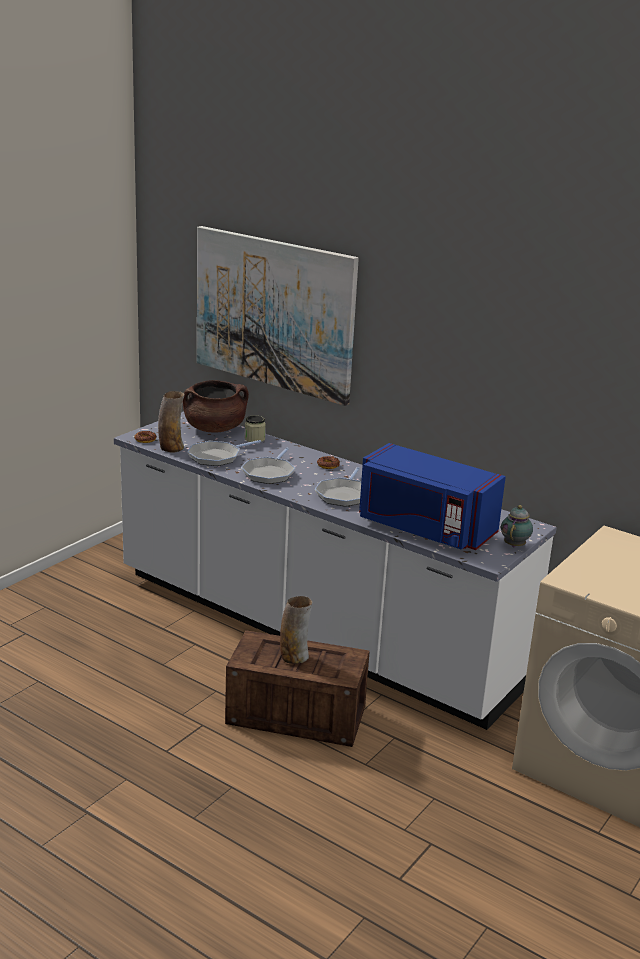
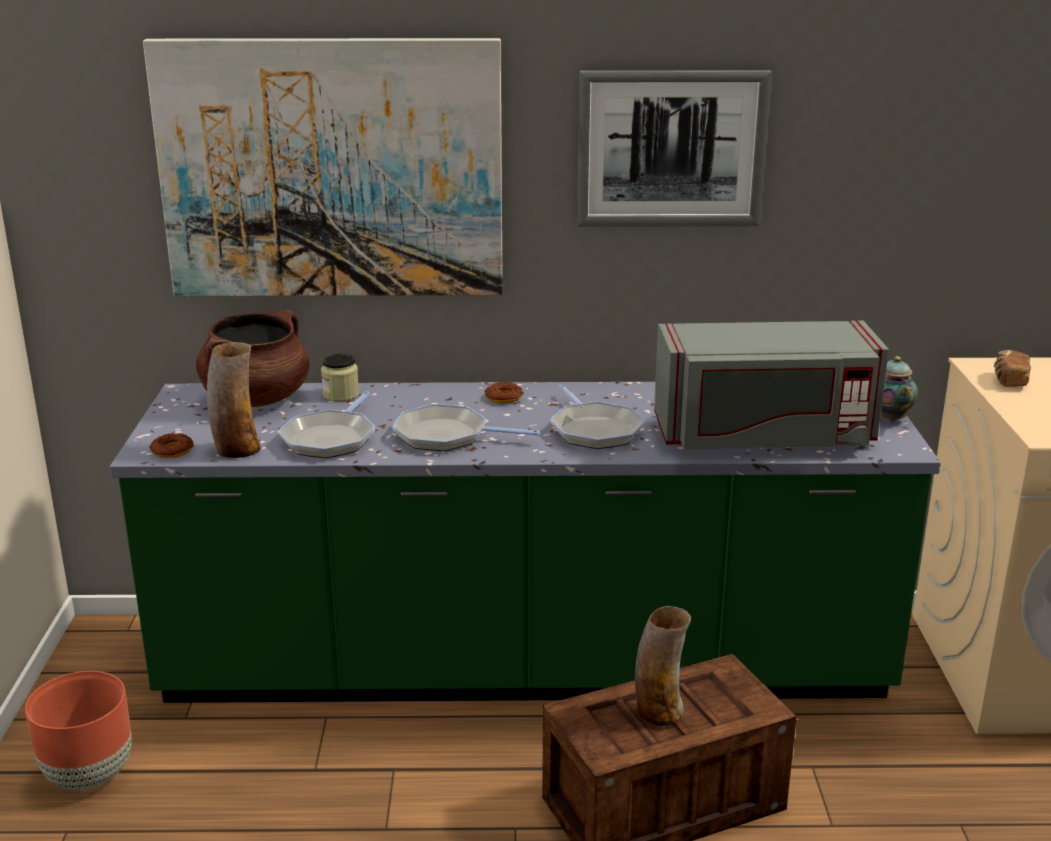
camera: 35 degrees left, 0 degrees up
white counter [114,411,557,730] -> green counter [110,382,941,703]
frying pan [241,448,295,484] -> frying pan turned 120 degrees clockwise [392,404,540,451]
blue microwave [359,443,506,550] -> grey microwave [654,321,889,449]
none -> brown planter [25,671,132,790]
none -> picture [577,70,772,227]
none -> bread [993,350,1031,387]

